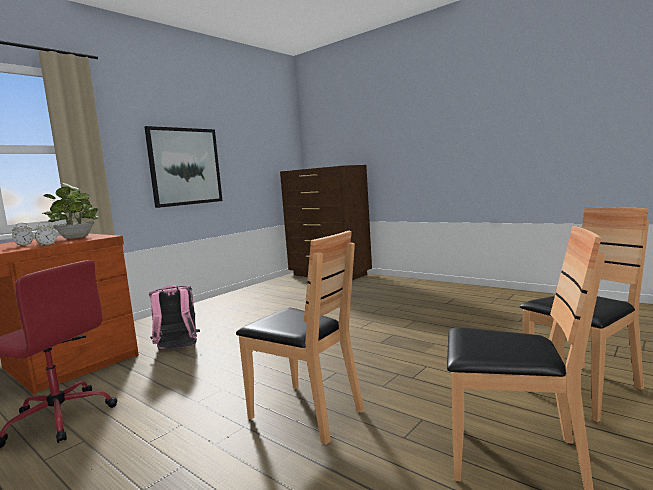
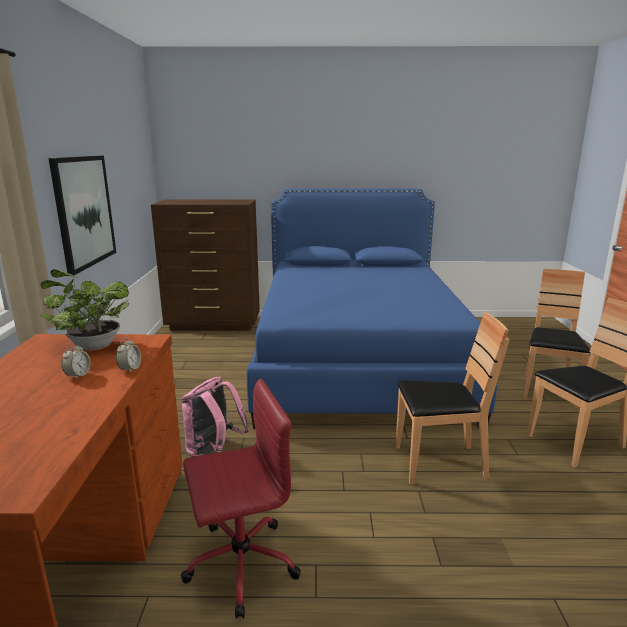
camera: 40 degrees left, 10 degrees up
none -> blue bed [247,188,498,429]

